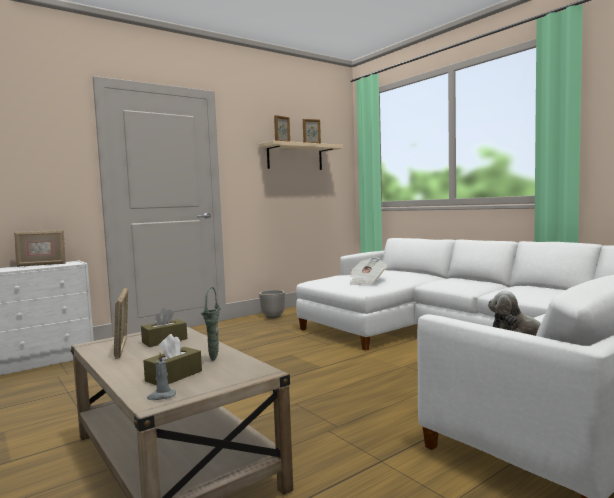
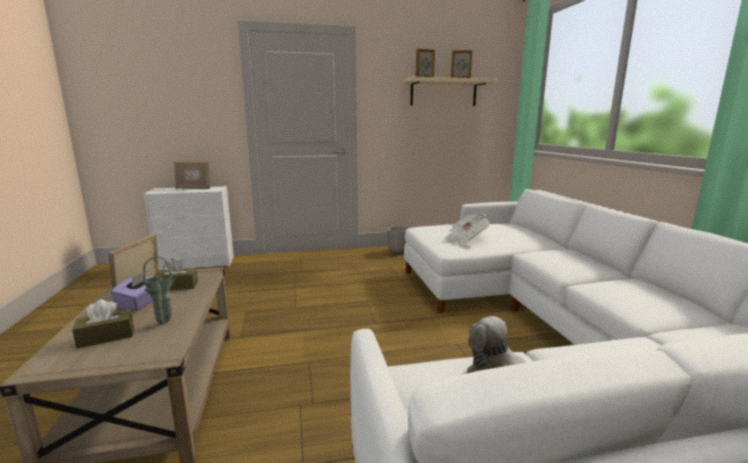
camera: 25 degrees right, 10 degrees up
grey candle [147,353,176,400] -> none
none -> purple tissue box [111,271,152,311]

